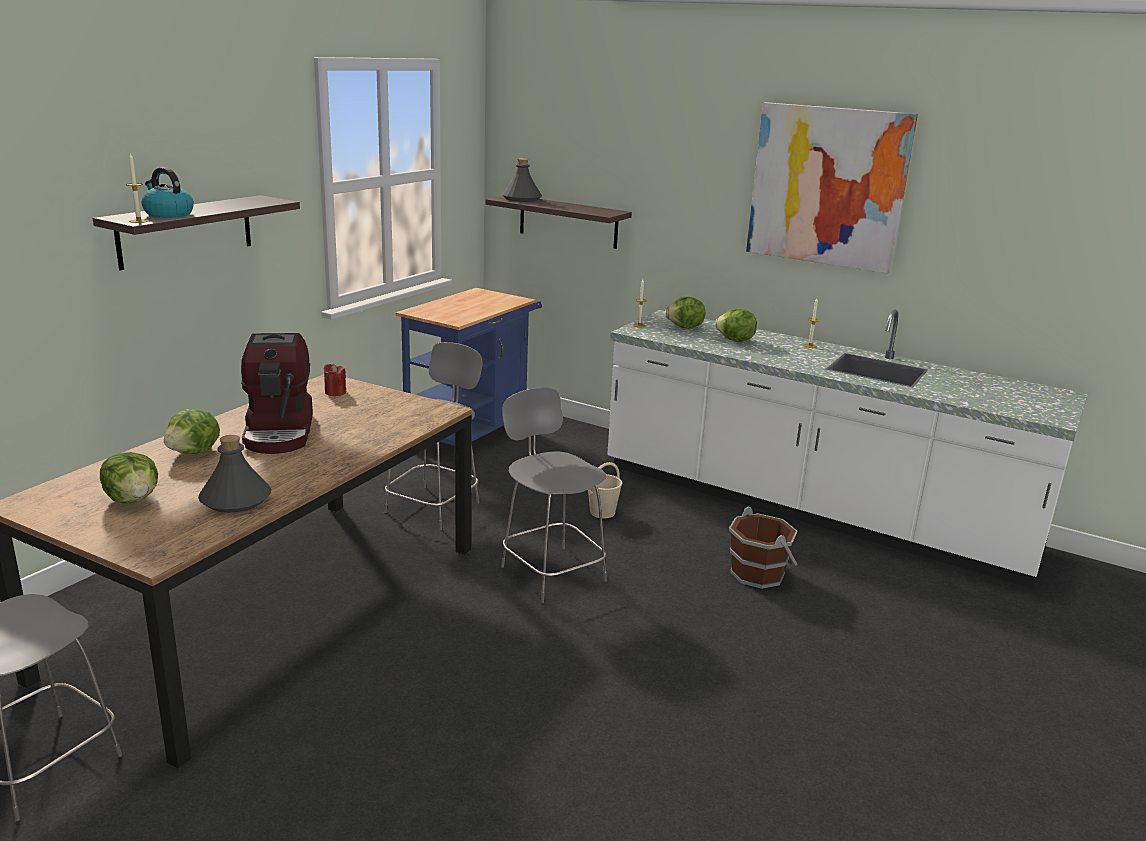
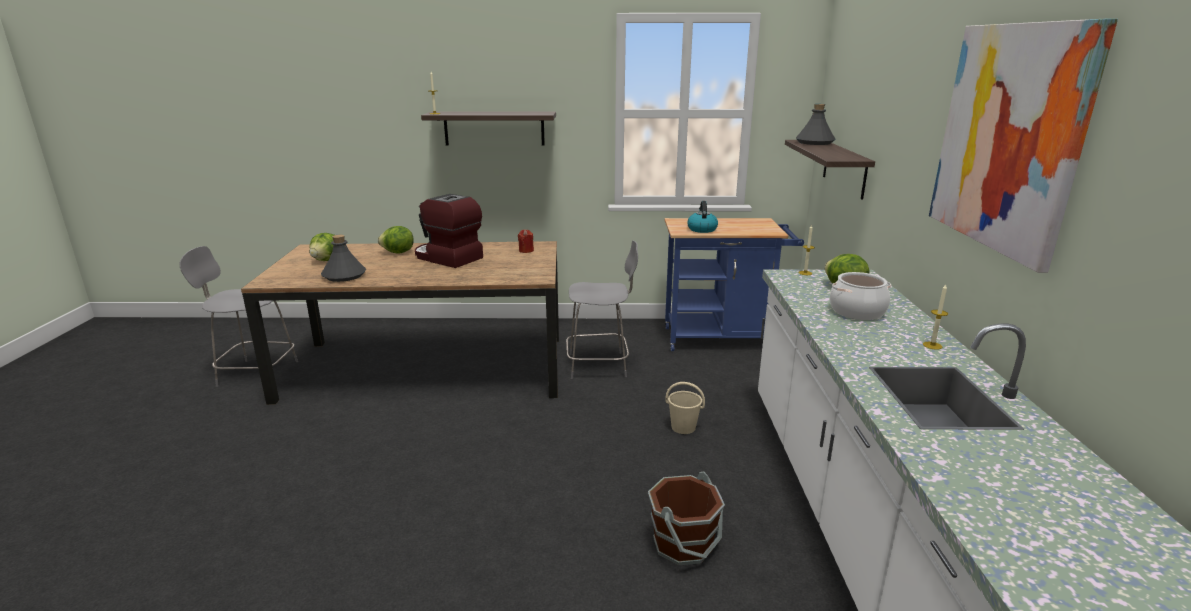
camera: 60 degrees right, 0 degrees up
kettle [142,167,194,218] -> kettle moved to [687,201,718,233]
coffee machine [241,333,313,454] -> coffee machine turned 75 degrees clockwise [415,194,483,268]
grey chair [501,387,607,603] -> none
lettuce [715,309,757,342] -> cooking pot [830,272,891,320]

